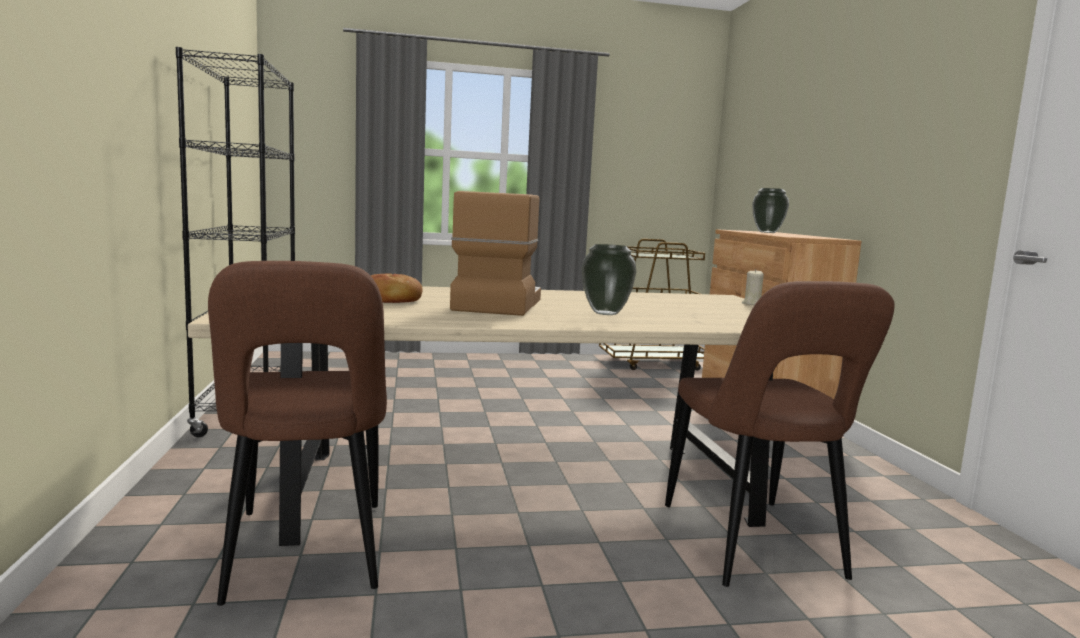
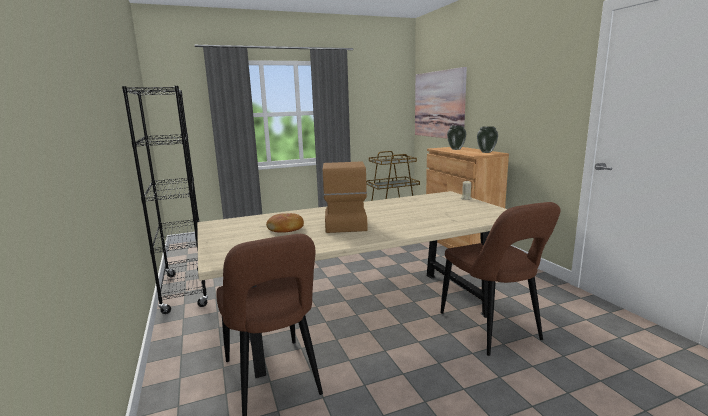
camera: 10 degrees left, 5 degrees up
vase [581,244,637,315] -> vase moved to [477,126,498,153]
none -> picture [415,67,467,139]

